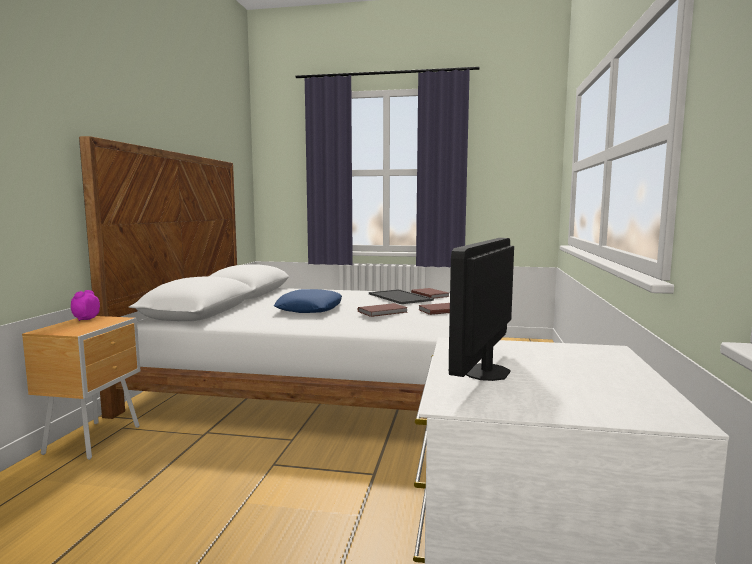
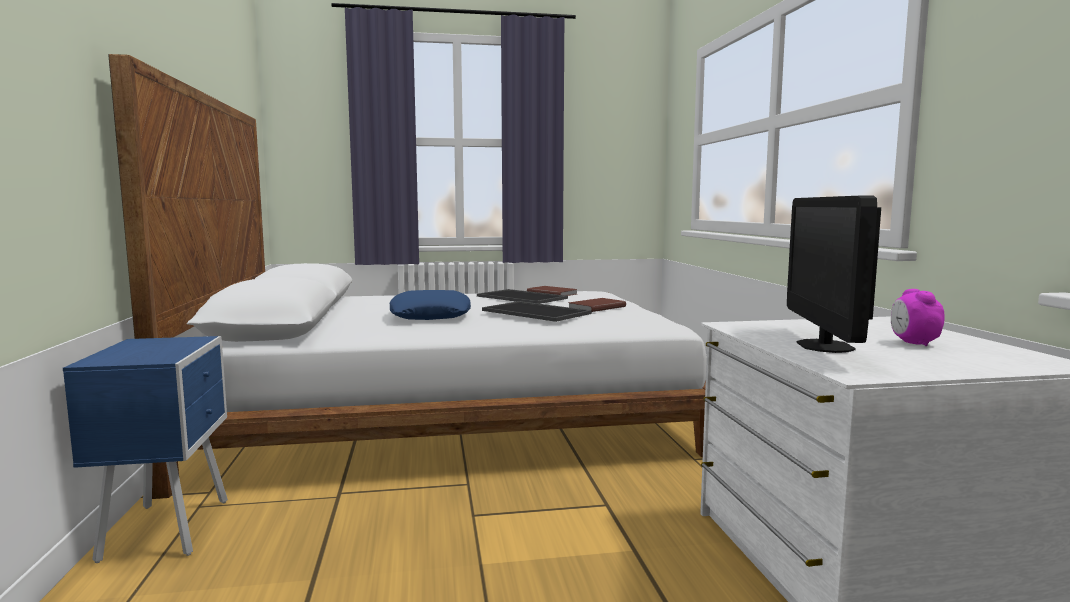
camera: 20 degrees left, 0 degrees up
brown nightstand [22,316,141,460] -> blue nightstand [63,336,228,563]
alarm clock [71,290,100,321] -> alarm clock moved to [891,289,945,346]
brown book [358,303,408,317] -> tray [482,301,592,322]

